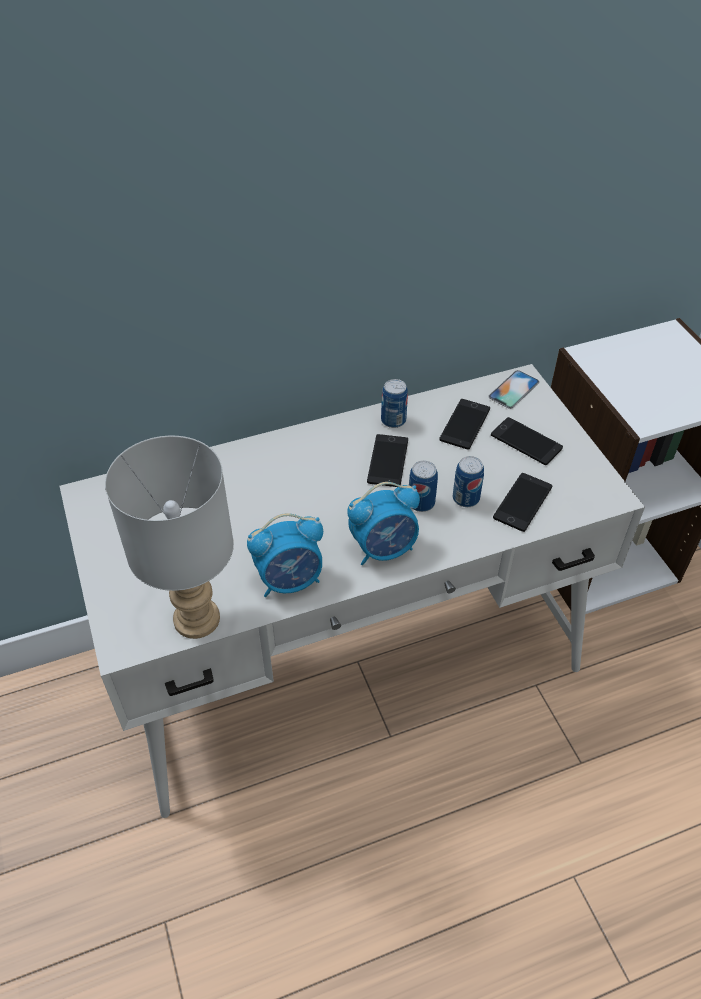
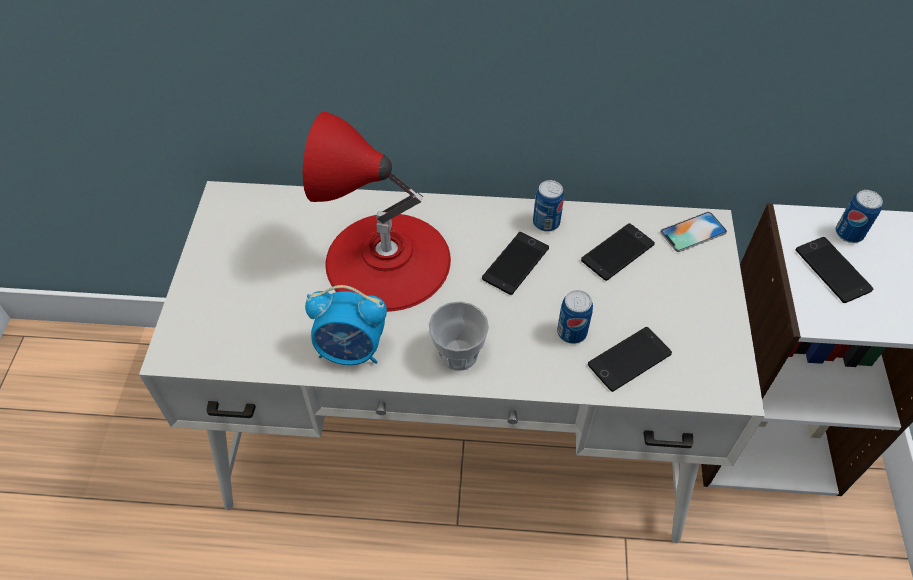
camera: 25 degrees right, 5 degrees up
grey table lamp [105,436,234,639] -> none
alarm clock [347,482,420,565] -> cup [429,301,489,371]
can [409,461,438,512] -> can moved to [835,190,883,243]
phone [491,417,563,465] -> phone moved to [795,237,873,303]
none -> red table lamp [303,112,451,312]

